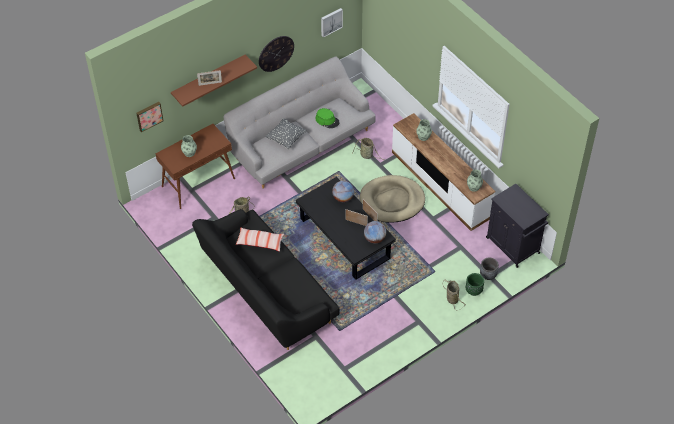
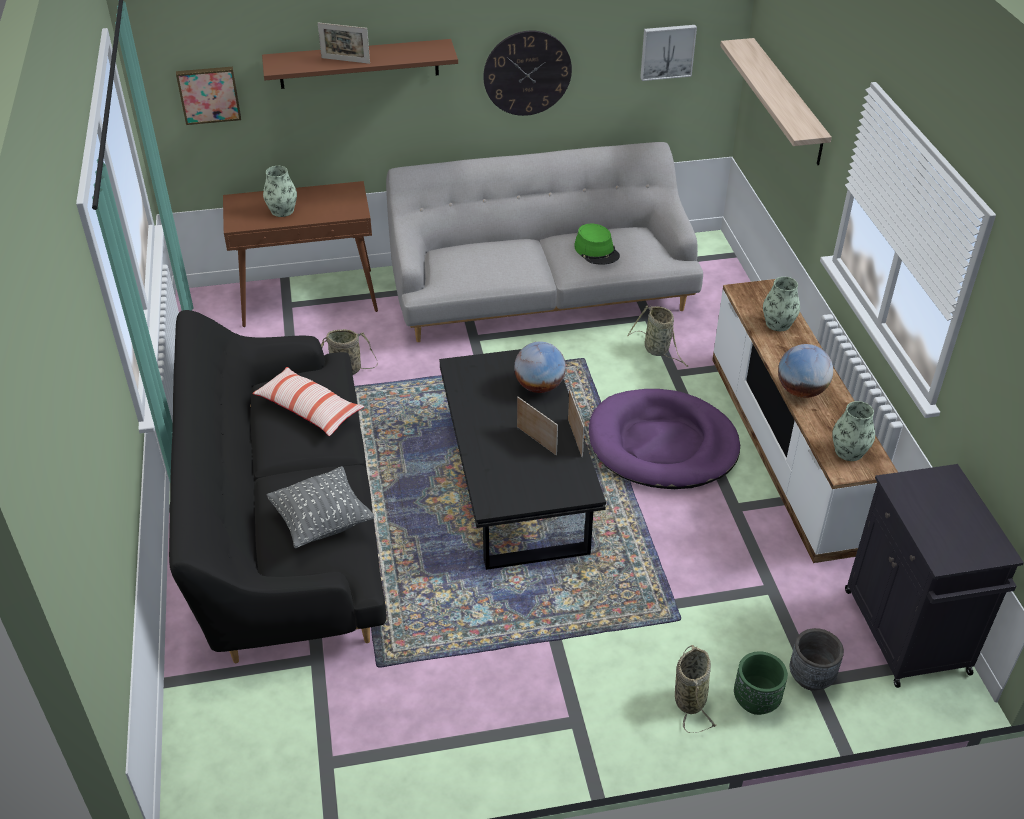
camera: 25 degrees right, 10 degrees down
grey pillow [266,118,307,149] -> grey pillow moved to [266,466,374,549]
beige dog bed [360,175,425,223] -> purple dog bed [589,389,740,489]
globe [364,221,386,243] -> globe moved to [778,344,833,398]
none -> shelf [720,38,832,165]

